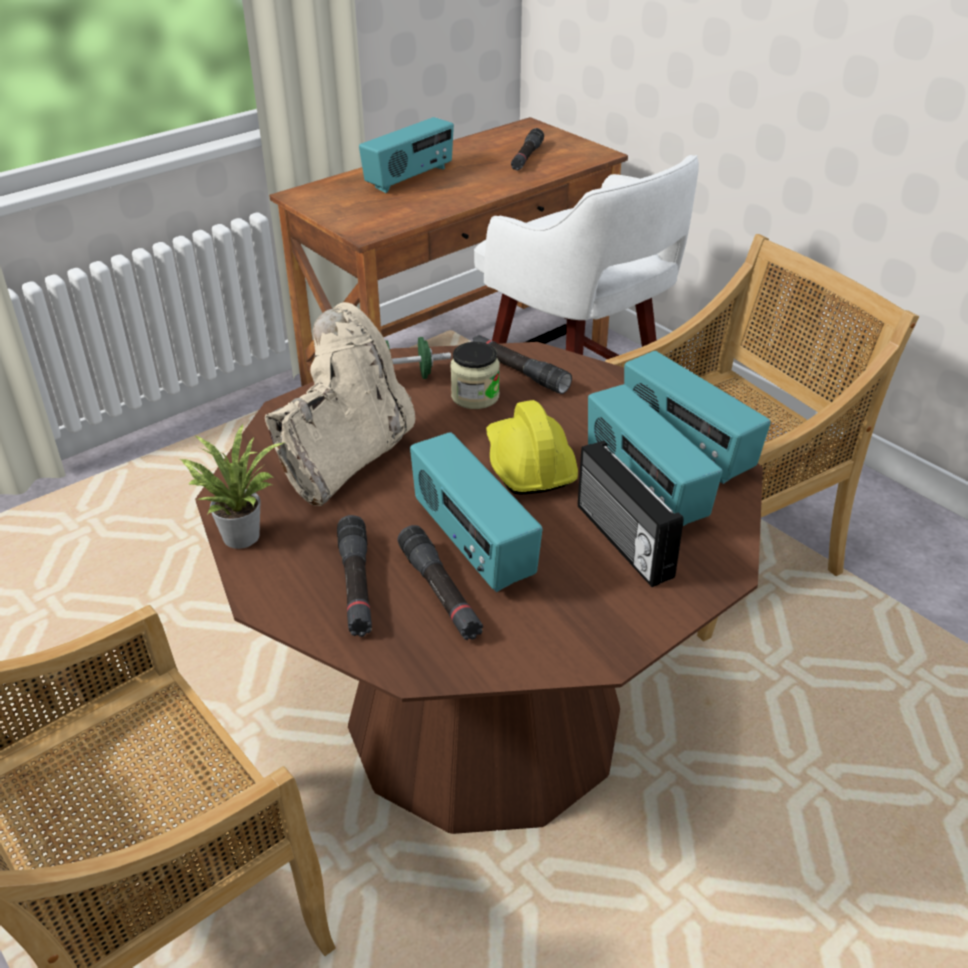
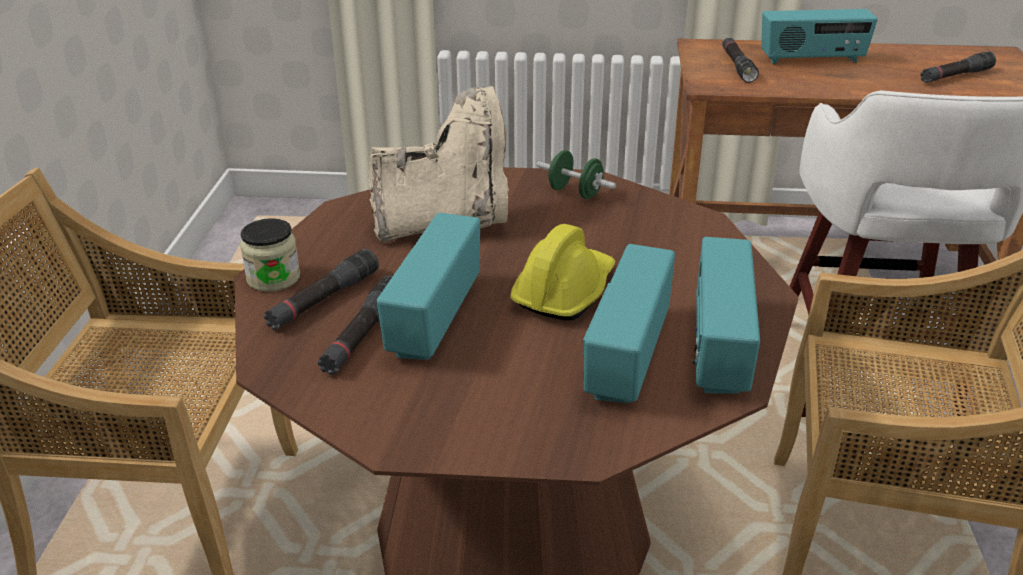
camera: 45 degrees right, 5 degrees down
potted plant [180,424,285,549] -> none
jar [450,342,500,409] -> jar moved to [240,218,300,292]
black flashlight [473,335,572,394] -> black flashlight moved to [722,38,759,83]
radio [578,440,684,587] -> none

